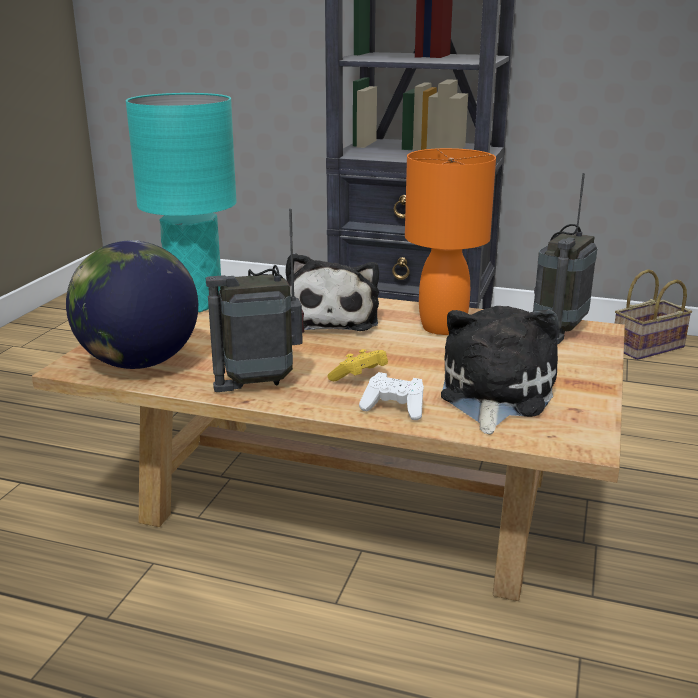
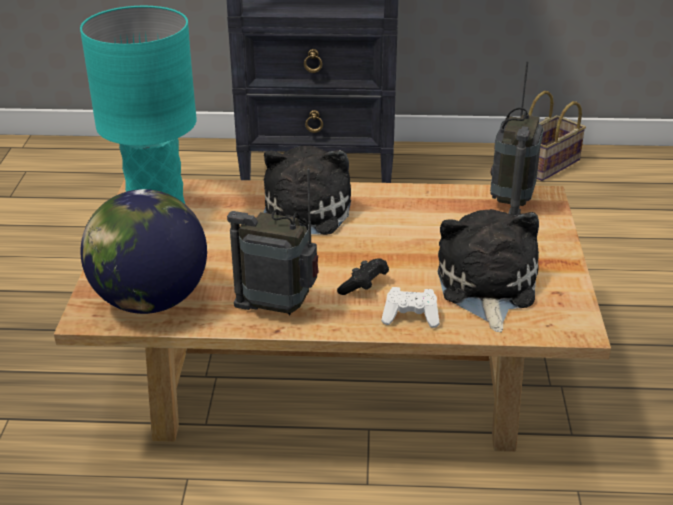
camera: 15 degrees left, 10 degrees up
radio [206,209,304,392] -> radio turned 45 degrees clockwise [227,169,319,316]
plush toy [286,253,379,331] -> plush toy turned 150 degrees counterclockwise [263,146,351,235]
yellow game controller [327,349,388,381] -> black game controller [337,258,389,295]
orange table lamp [405,148,496,335] -> none

